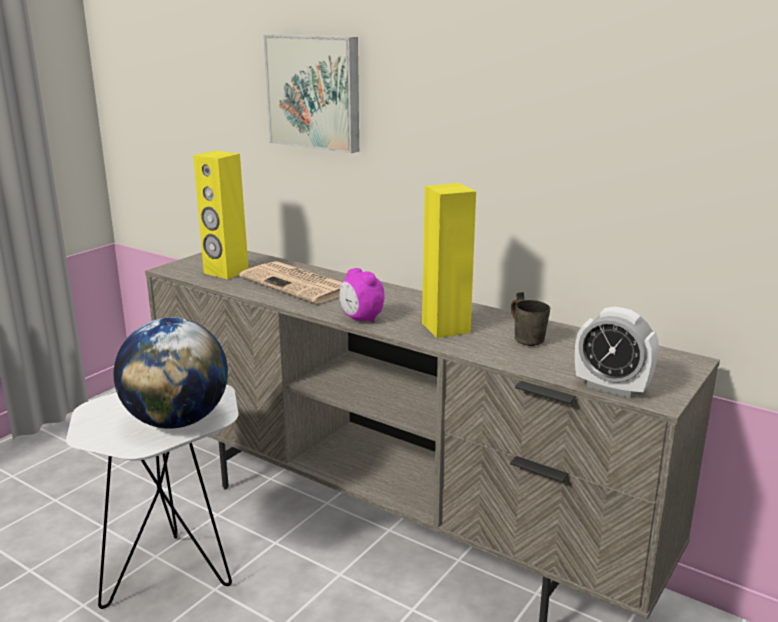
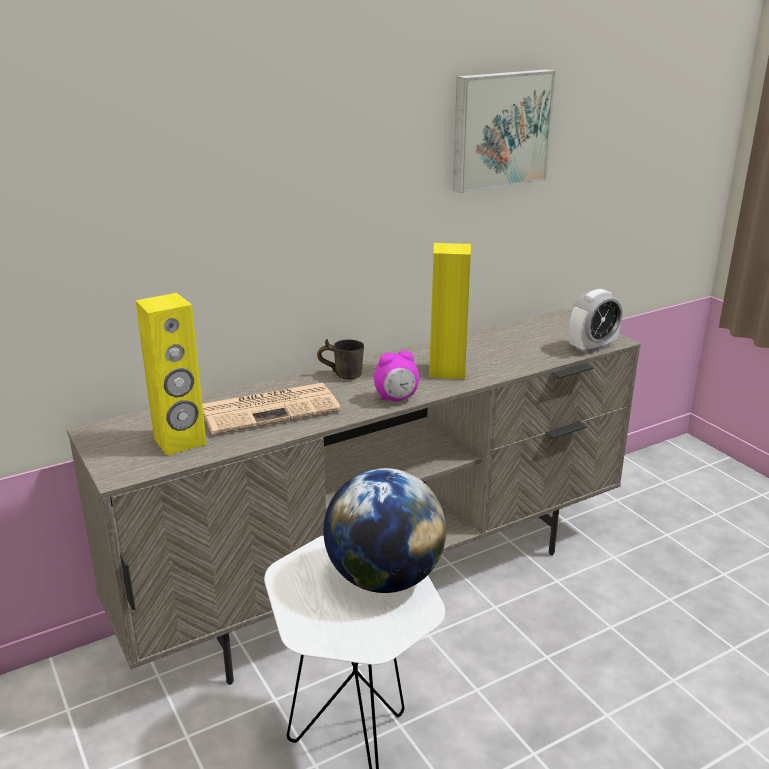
camera: 65 degrees left, 5 degrees up
picture [264,34,359,153] -> picture moved to [453,69,556,193]
grey mug [511,292,550,346] -> grey mug moved to [317,339,364,379]

